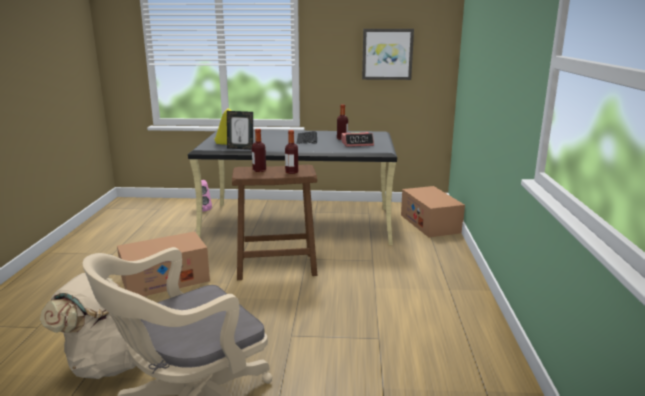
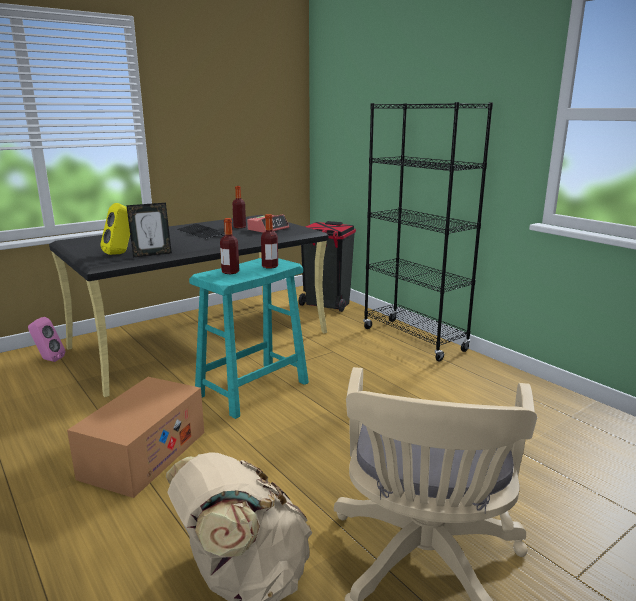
camera: 40 degrees left, 0 degrees up
brown stool [232,165,317,280] -> turquoise stool [189,258,309,419]
picture [362,29,414,80] -> none
cardboard box [401,186,465,237] -> black trash can [299,221,356,312]
none -> black bookcase [363,102,493,361]

